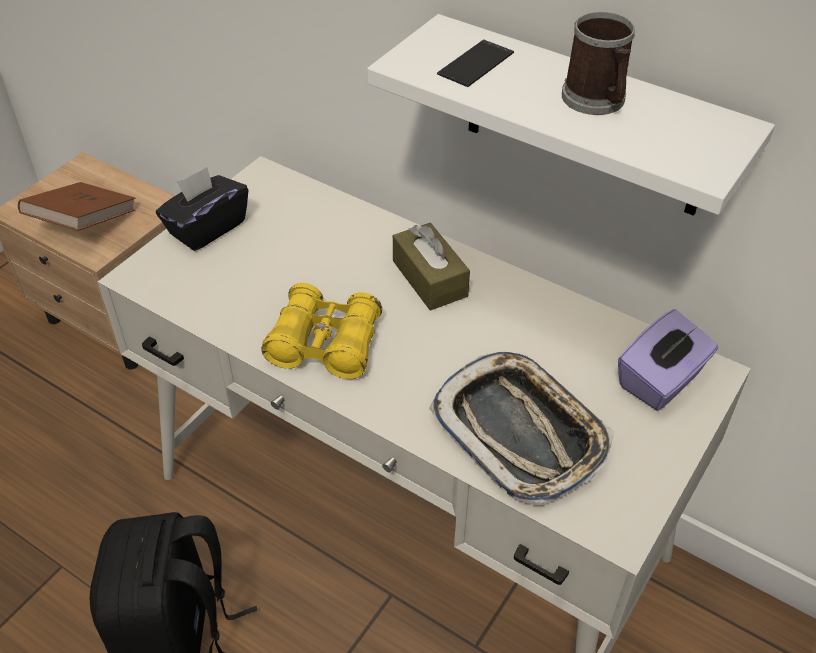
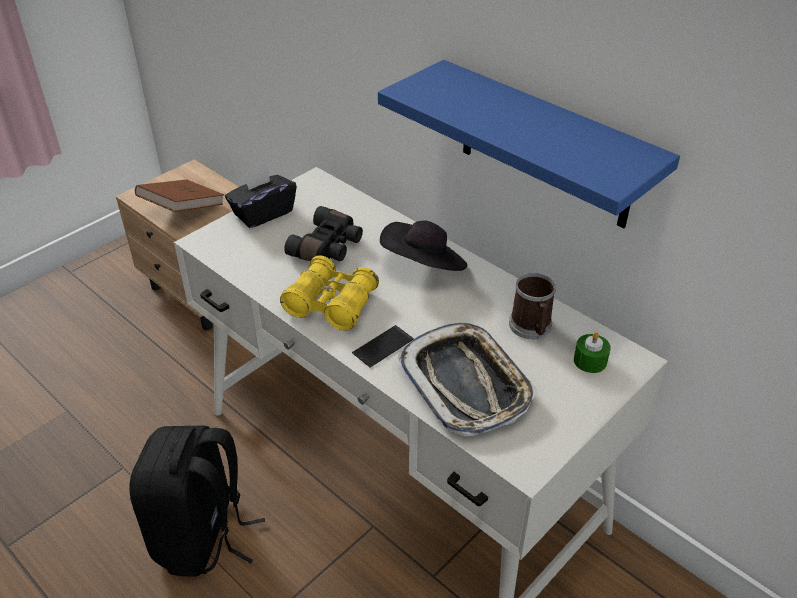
camera: 10 degrees right, 5 degrees down
white shelf [367,14,775,216] -> blue shelf [378,60,680,229]
brown tissue box [393,223,470,311] -> black hat [380,221,467,271]
phone [437,39,514,87] -> phone moved to [352,325,414,368]
mug [562,12,635,115] -> mug moved to [509,273,556,339]
purple tissue box [618,309,718,411] -> green candle [574,332,611,373]
none -> black binoculars [284,206,363,261]

